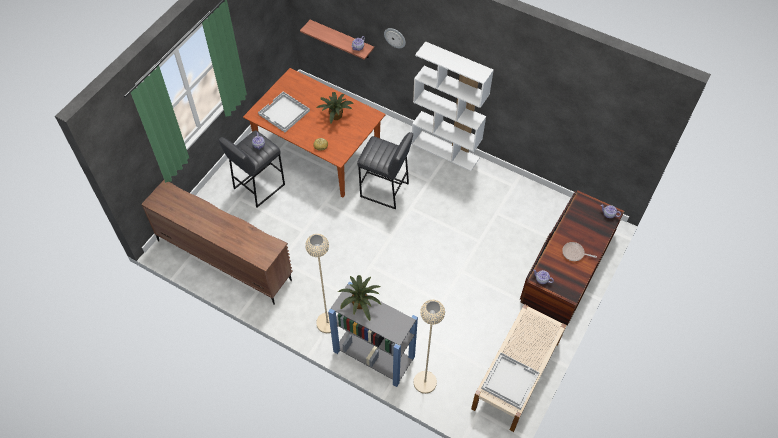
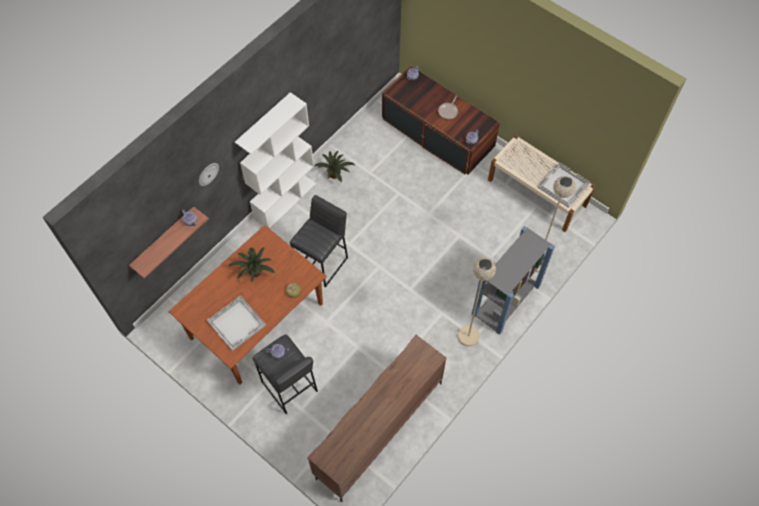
camera: 80 degrees left, 5 degrees up
potted plant [338,275,381,321] -> potted plant moved to [315,151,355,182]

